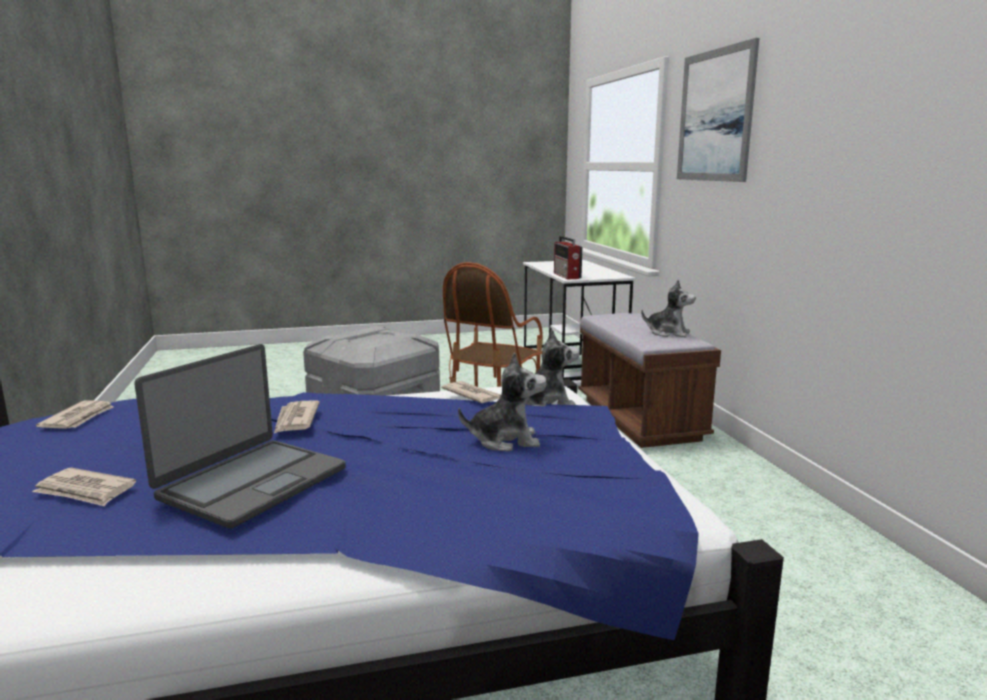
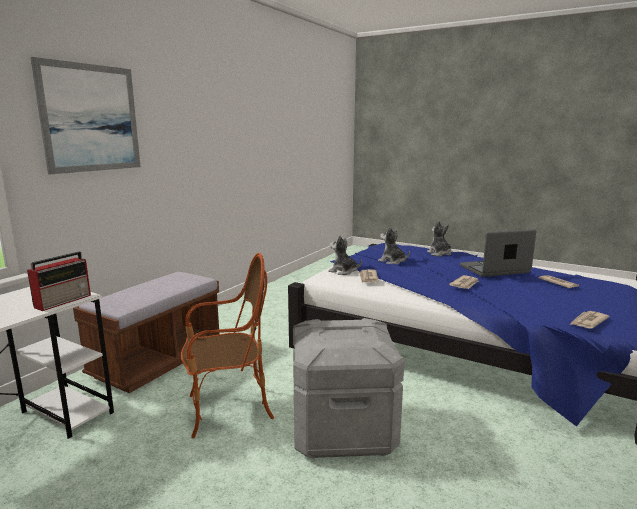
camera: 135 degrees left, 0 degrees up
plush toy [641,280,696,337] -> plush toy moved to [427,221,452,257]

